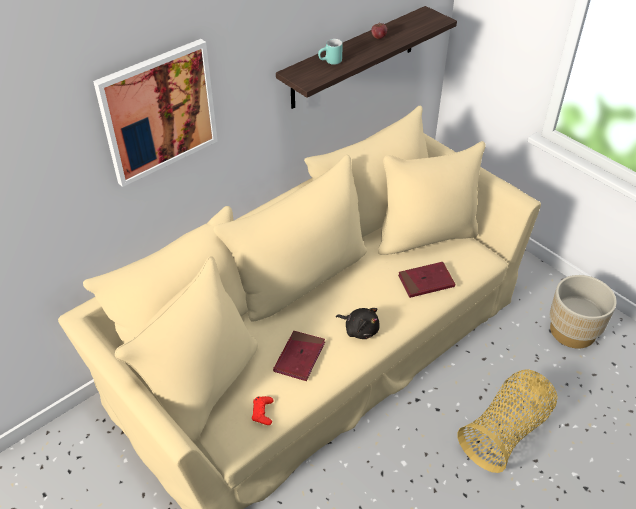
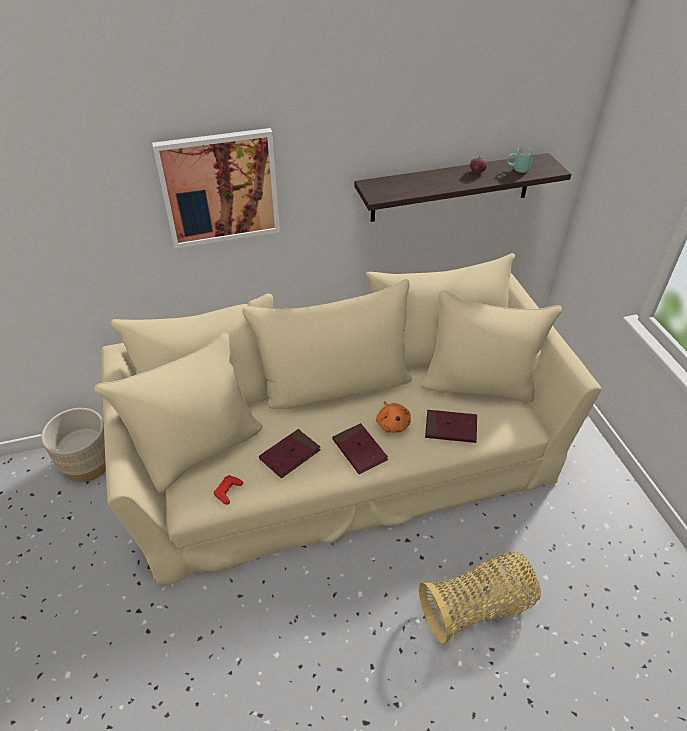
camera: 25 degrees right, 0 degrees up
turquoise mug [318,39,343,65] -> turquoise mug moved to [507,147,534,173]
black plush toy [336,308,380,339] -> red book [332,423,388,474]
beige planter [550,275,617,349] -> beige planter moved to [41,408,106,482]
none -> orange plush toy [376,401,411,433]

